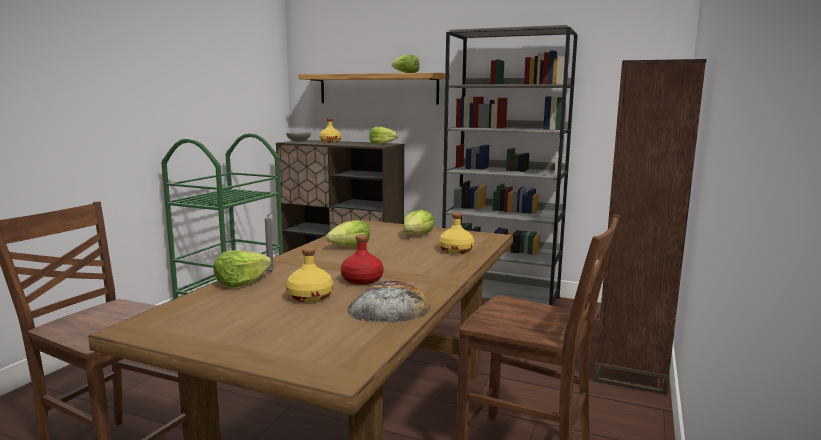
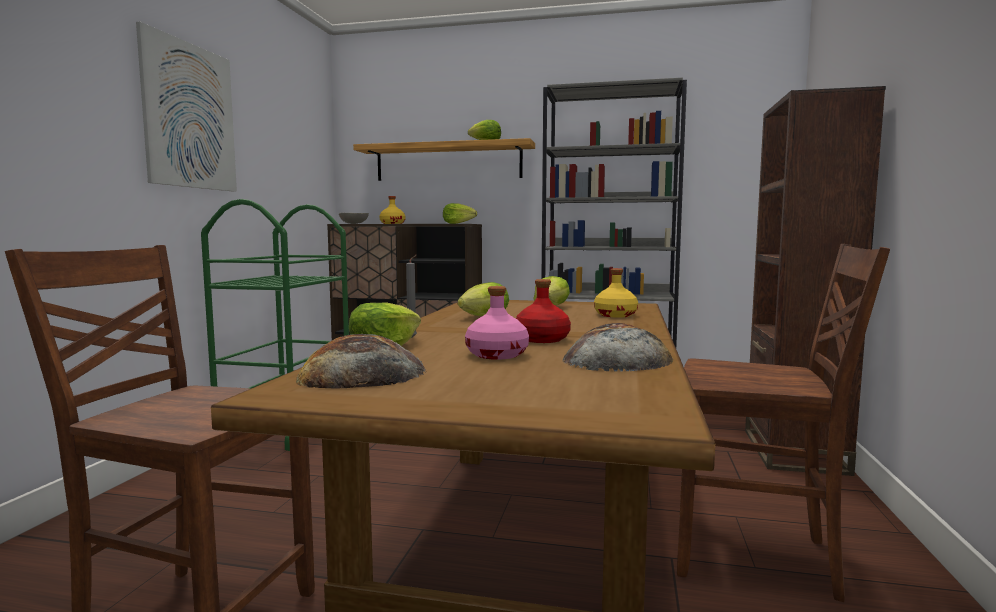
camera: 10 degrees left, 5 degrees down
yellow bottle [286,247,333,302] -> pink bottle [465,286,529,360]
none -> picture [136,21,237,192]
none -> bread [296,334,426,389]

